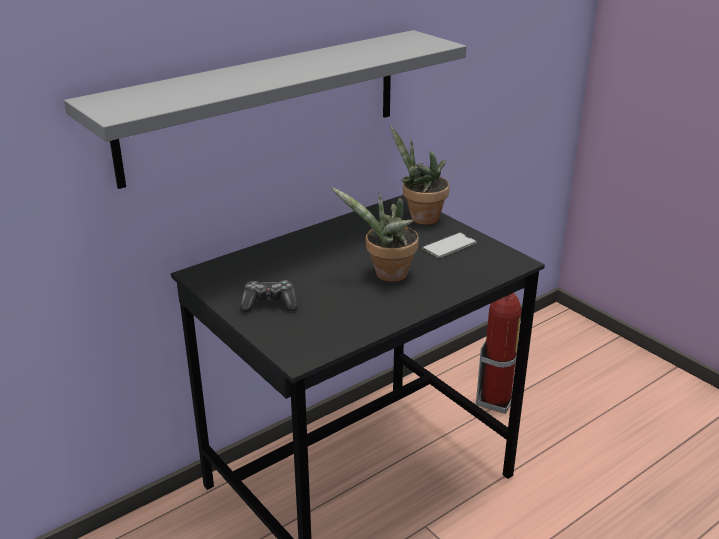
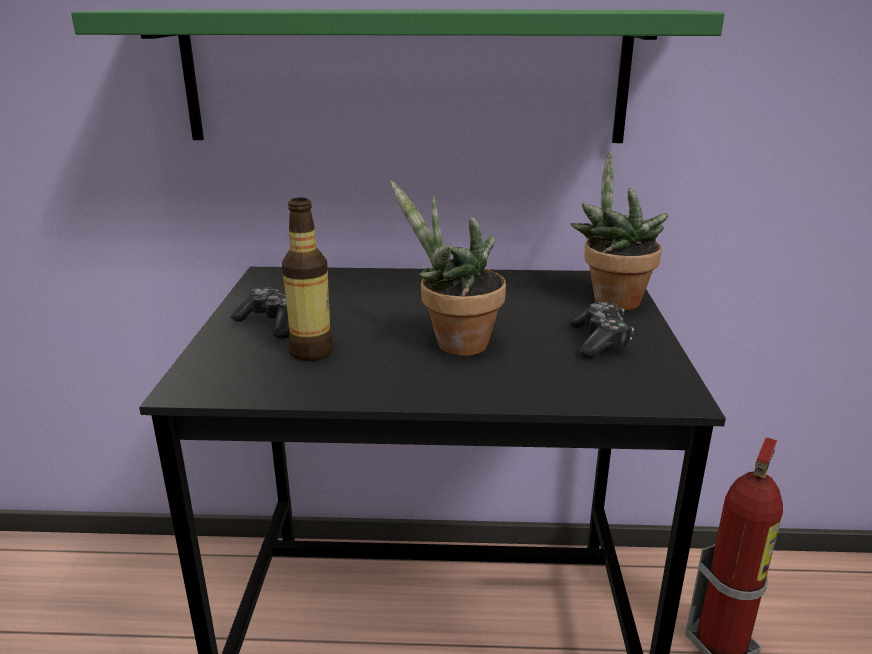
camera: 40 degrees right, 5 degrees down
grey shelf [64,30,467,189] -> green shelf [71,9,725,143]
phone [422,232,477,258] -> game controller [570,301,634,358]
none -> bottle [282,198,334,361]

